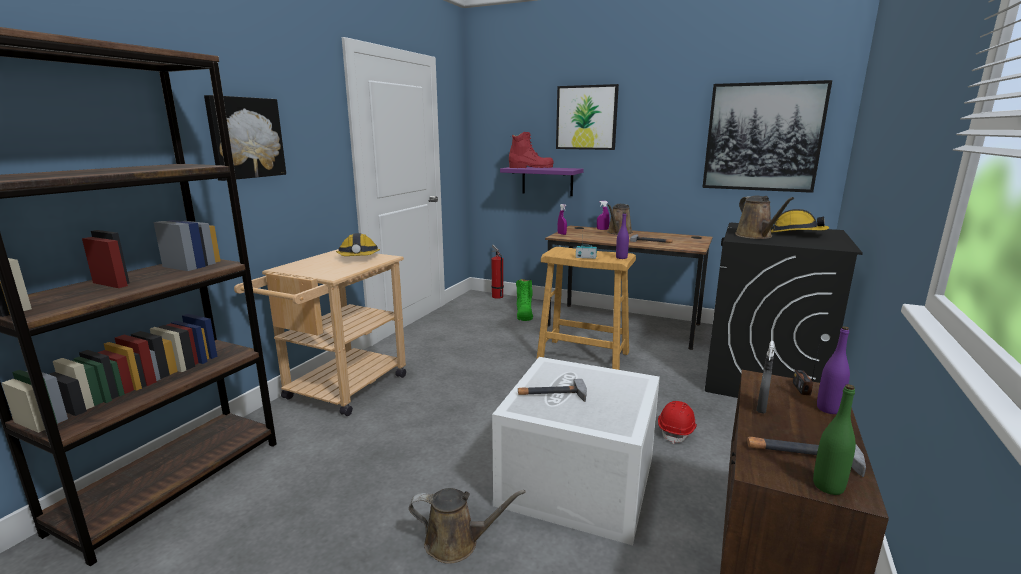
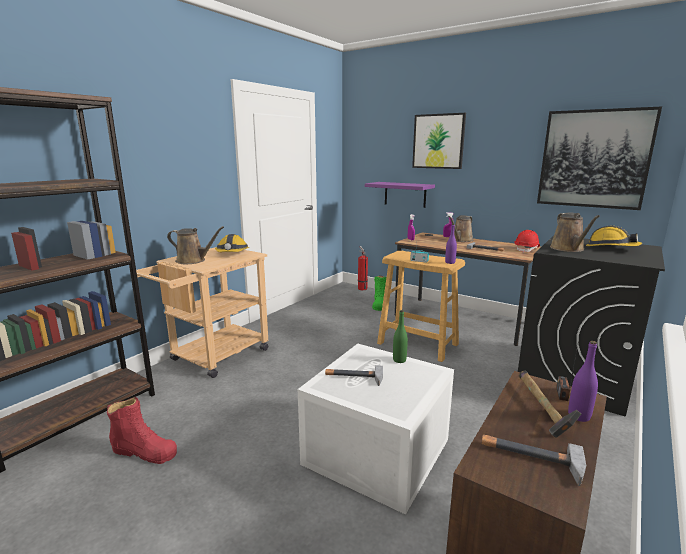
camera: 10 degrees right, 0 degrees up
picture [204,95,286,181] -> none
brown watering can [409,488,525,564] -> brown watering can moved to [167,226,224,264]
red boot [509,132,554,168] -> red boot moved to [107,397,177,464]
red hard hat [658,401,697,444] -> red hard hat moved to [514,230,540,253]
grey spray bottle [756,341,775,414] -> none
green bottle [813,384,856,495] -> green bottle moved to [393,310,408,363]
none -> hammer [519,370,581,438]

